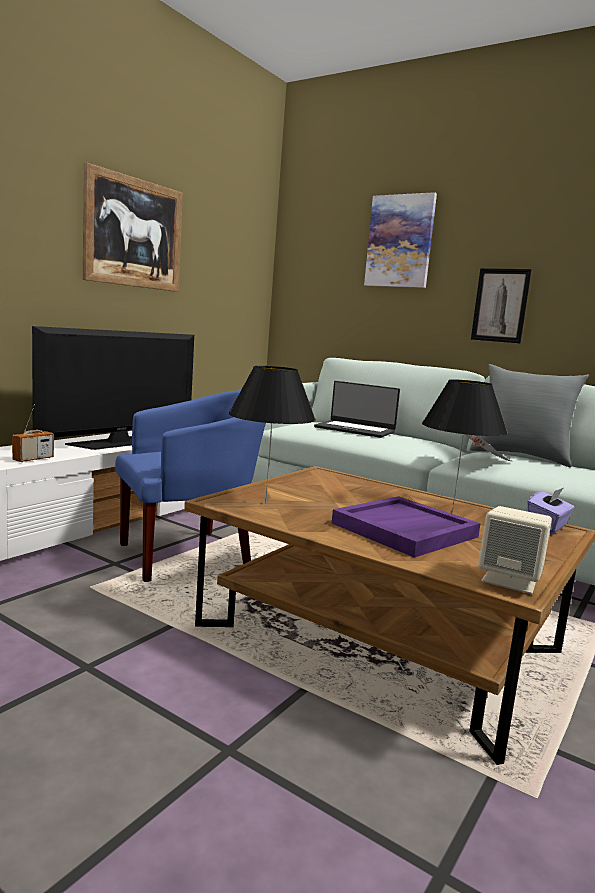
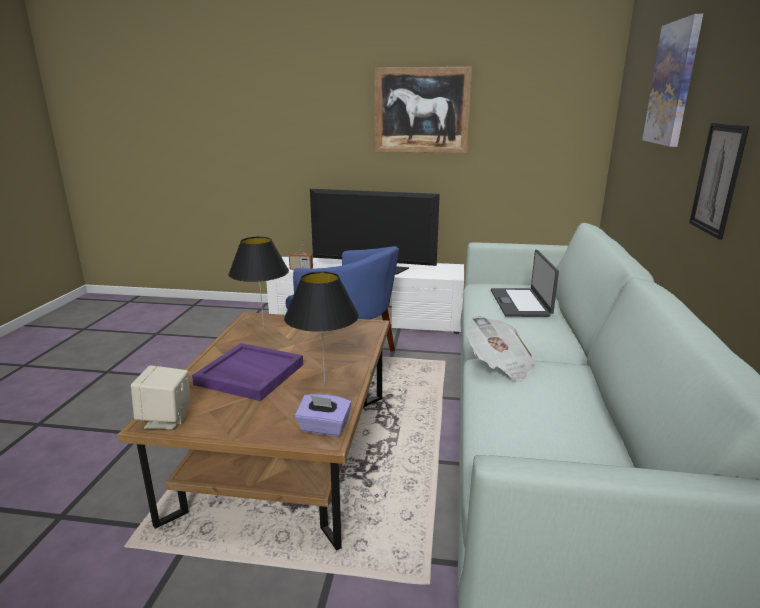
camera: 65 degrees right, 10 degrees up
grey pillow [470,364,589,467] -> none

